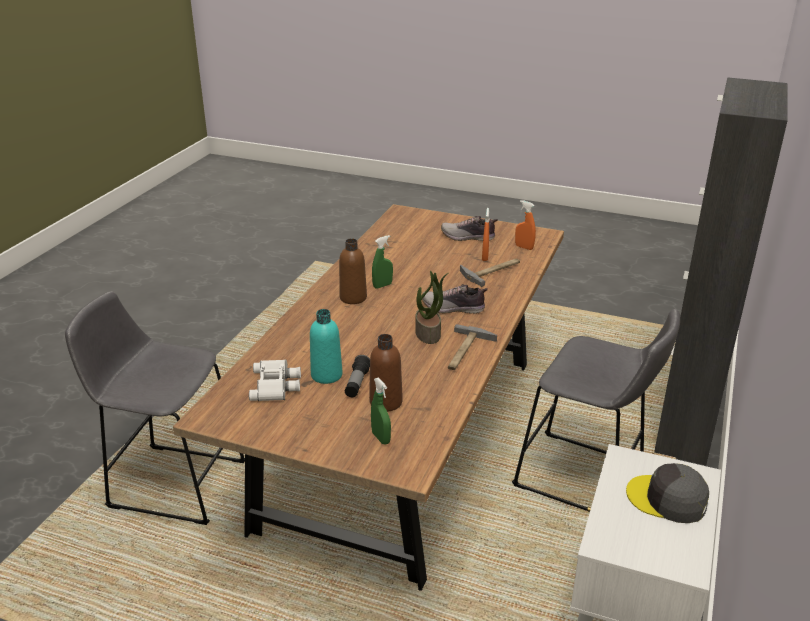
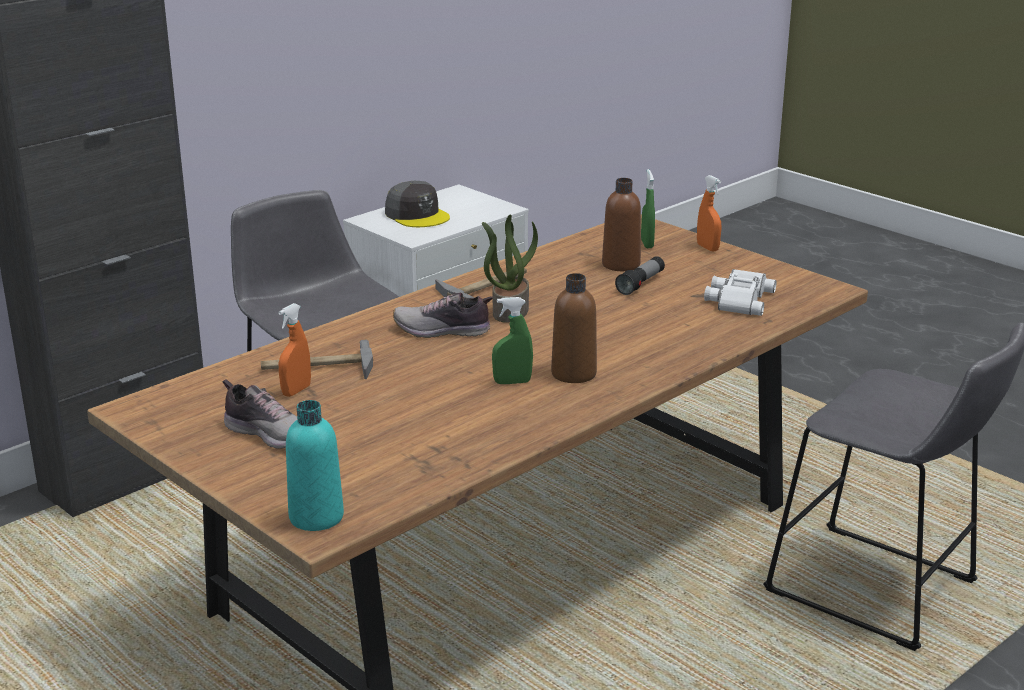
camera: 155 degrees left, 5 degrees down
turquoise bottle [310,309,343,384] -> turquoise bottle moved to [286,400,344,531]
shoe [422,284,488,314] -> shoe turned 150 degrees clockwise [393,292,493,338]
orange spray bottle [515,200,536,250] -> orange spray bottle moved to [697,175,722,252]

